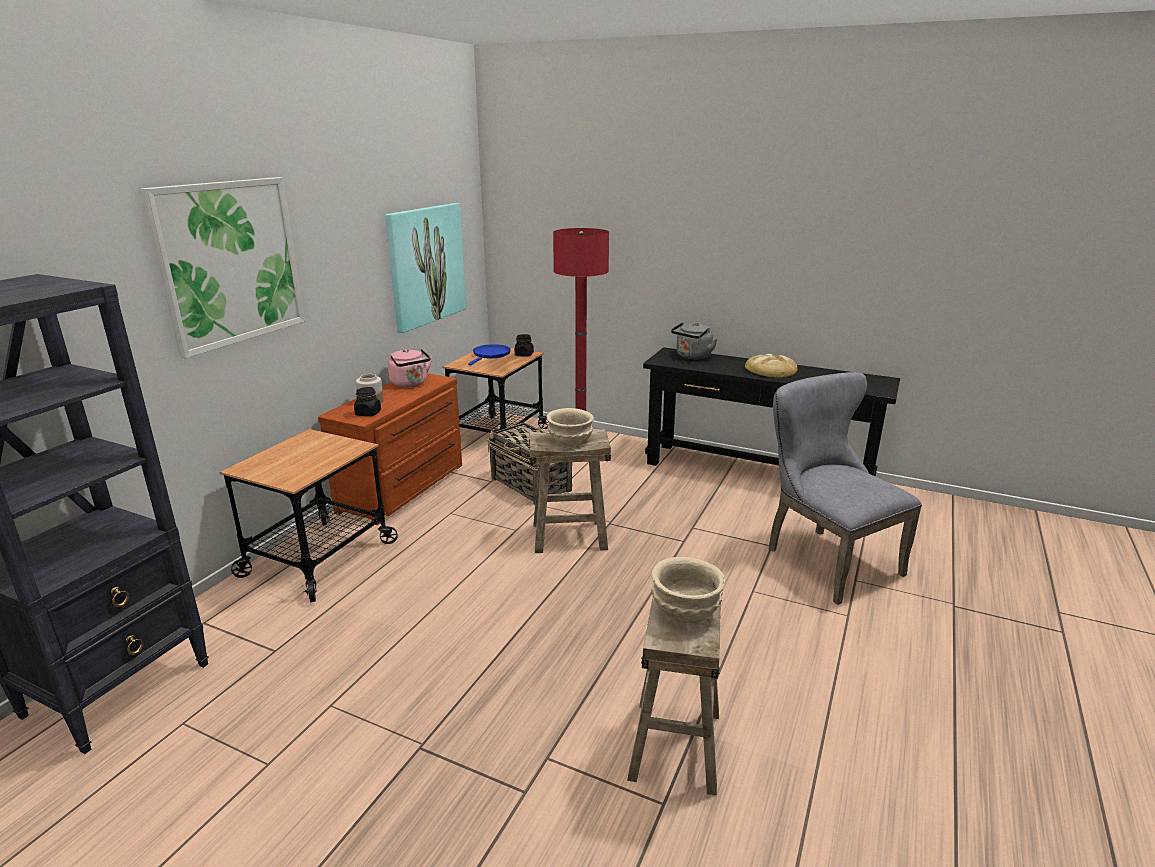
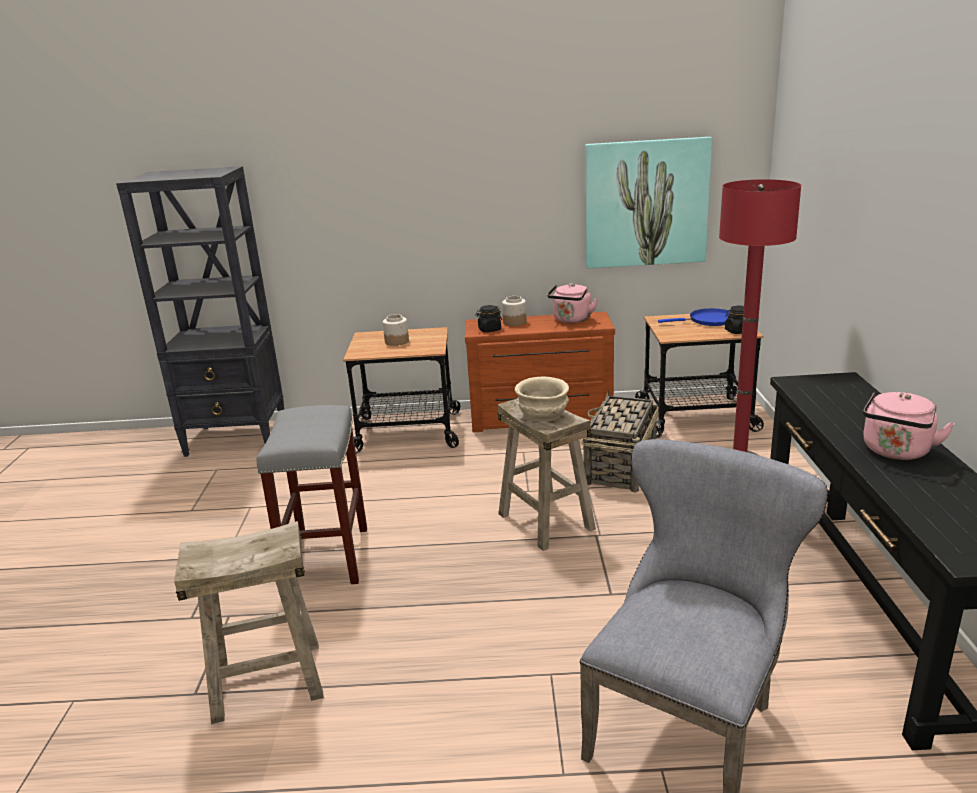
camera: 65 degrees right, 0 degrees up
picture [141,177,305,358] -> none
beige bowl [651,557,726,624] -> none
grey kettle [671,322,718,359] -> none
bread [745,354,798,378] -> pink kettle [863,392,955,460]
none -> grey stool [257,405,367,584]
none -> jar [383,314,409,346]

